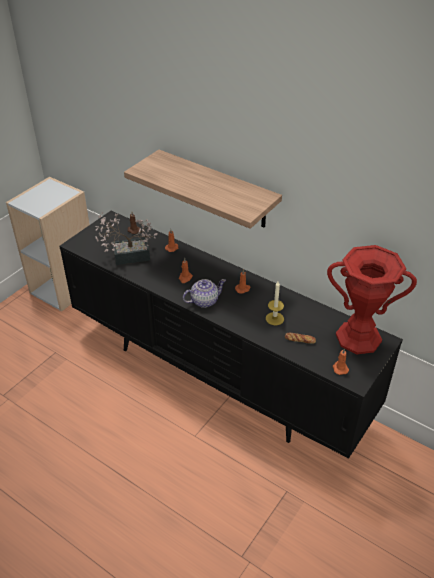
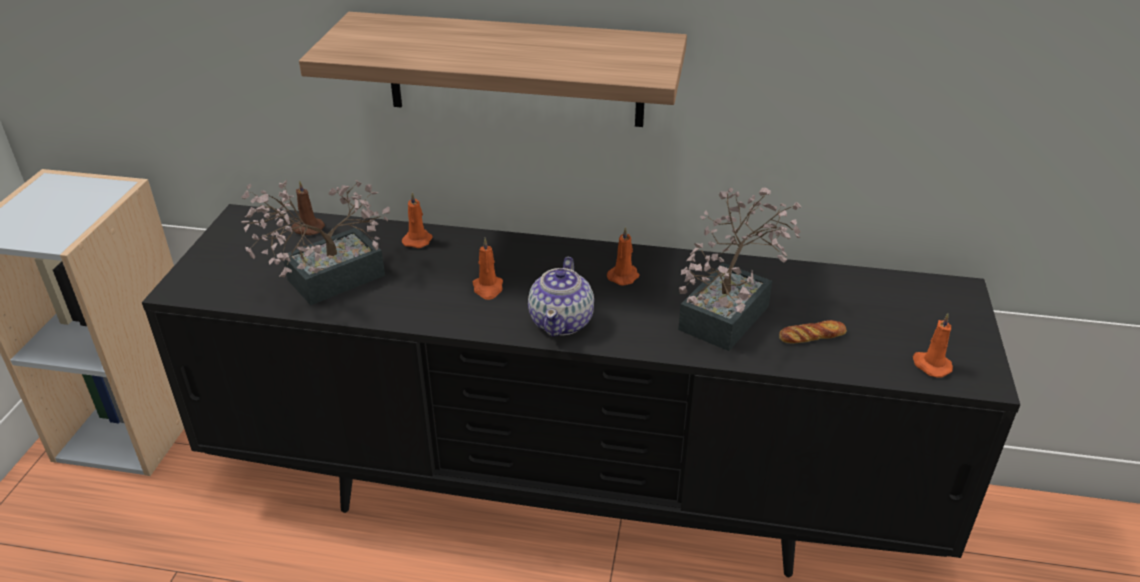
camera: 25 degrees left, 5 degrees down
teapot [183,279,226,308] -> teapot turned 150 degrees clockwise [528,257,594,337]
candle [266,282,284,325] -> potted plant [678,187,801,351]
red vase [327,245,417,354] -> none

